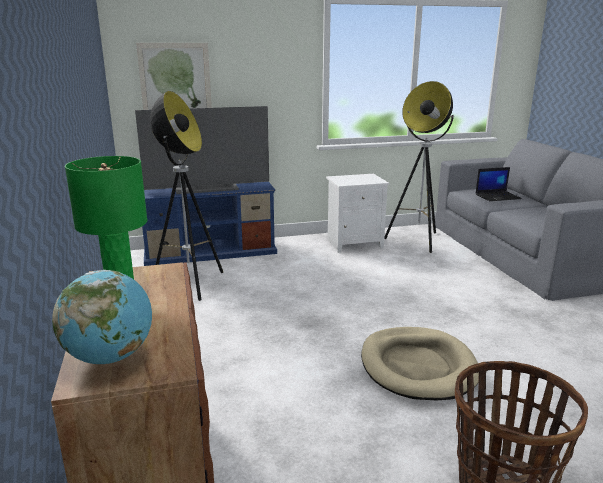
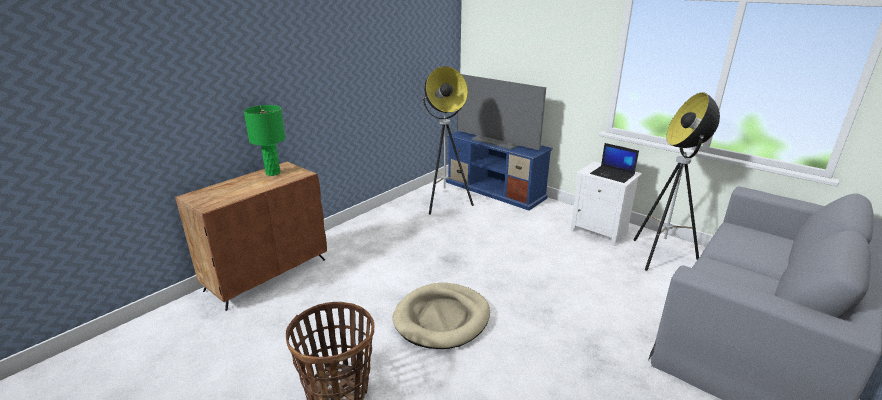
camera: 55 degrees right, 5 degrees up
globe [52,270,152,364] -> none
picture [136,43,212,110] -> none
laptop [476,167,522,201] -> laptop moved to [590,143,639,183]

